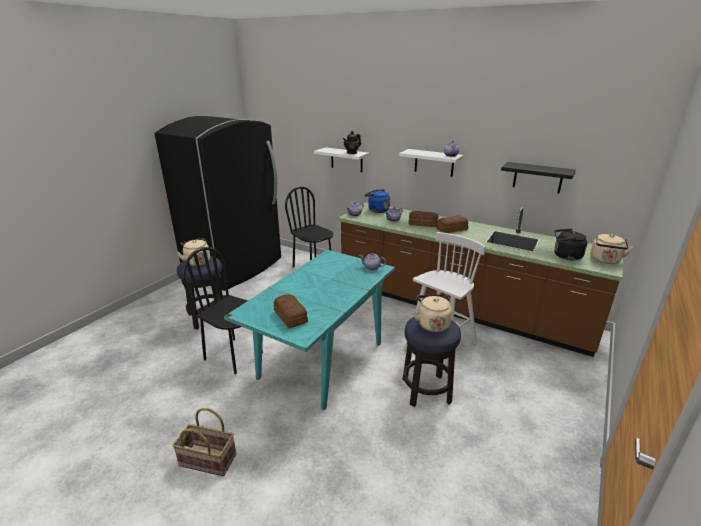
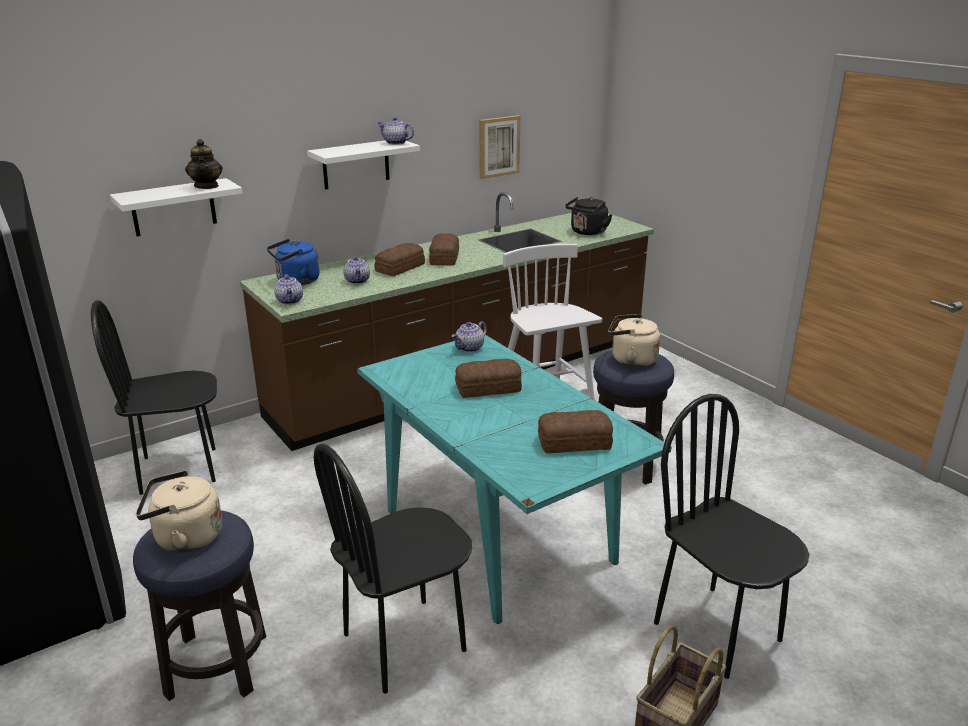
camera: 65 degrees left, 0 degrees up
black shelf [501,162,576,194] -> picture [479,115,521,179]
beige kettle [590,234,633,264] -> none
none -> bread [455,359,522,398]
none -> black chair [654,394,810,679]

